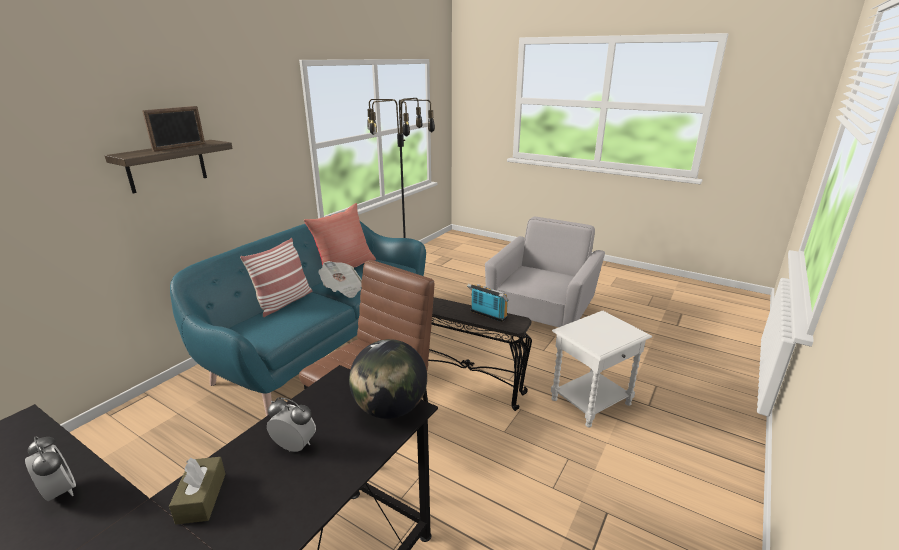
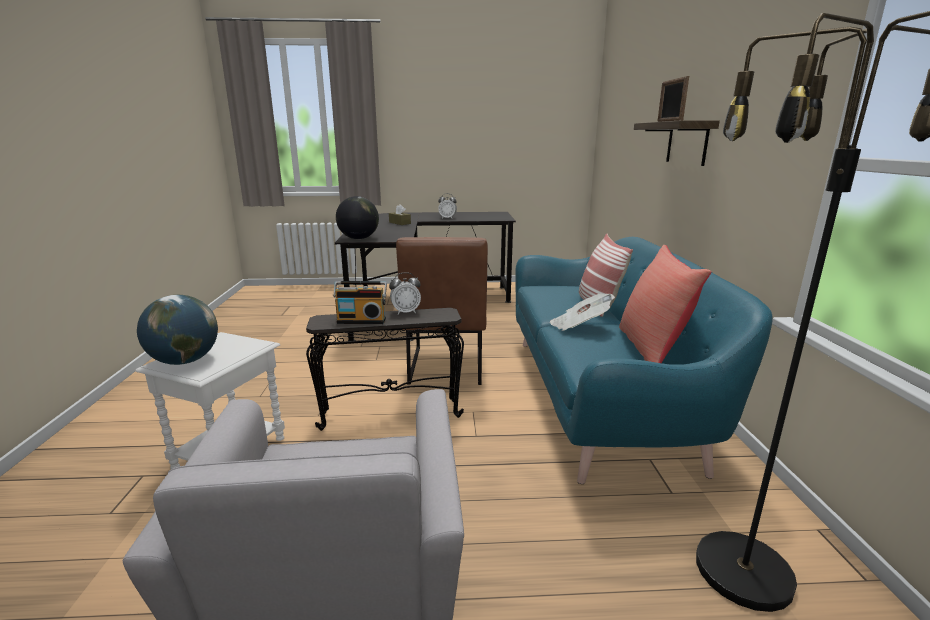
camera: 145 degrees right, 5 degrees down
alarm clock [267,397,316,452] -> alarm clock moved to [389,272,421,315]
none -> globe [137,295,218,365]

